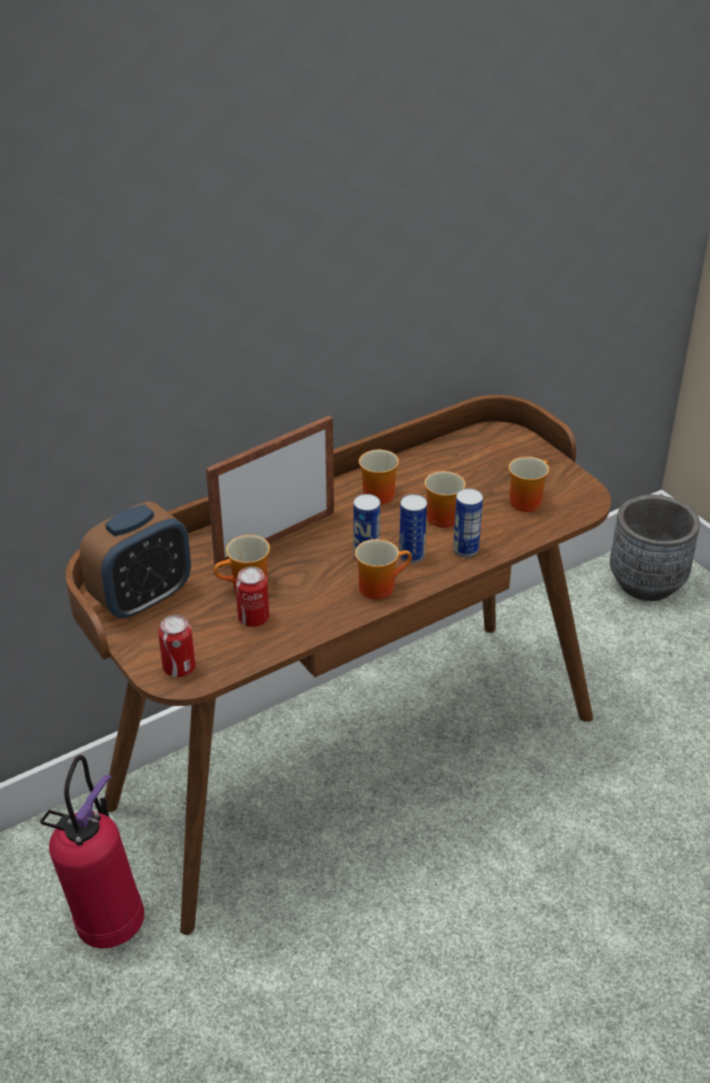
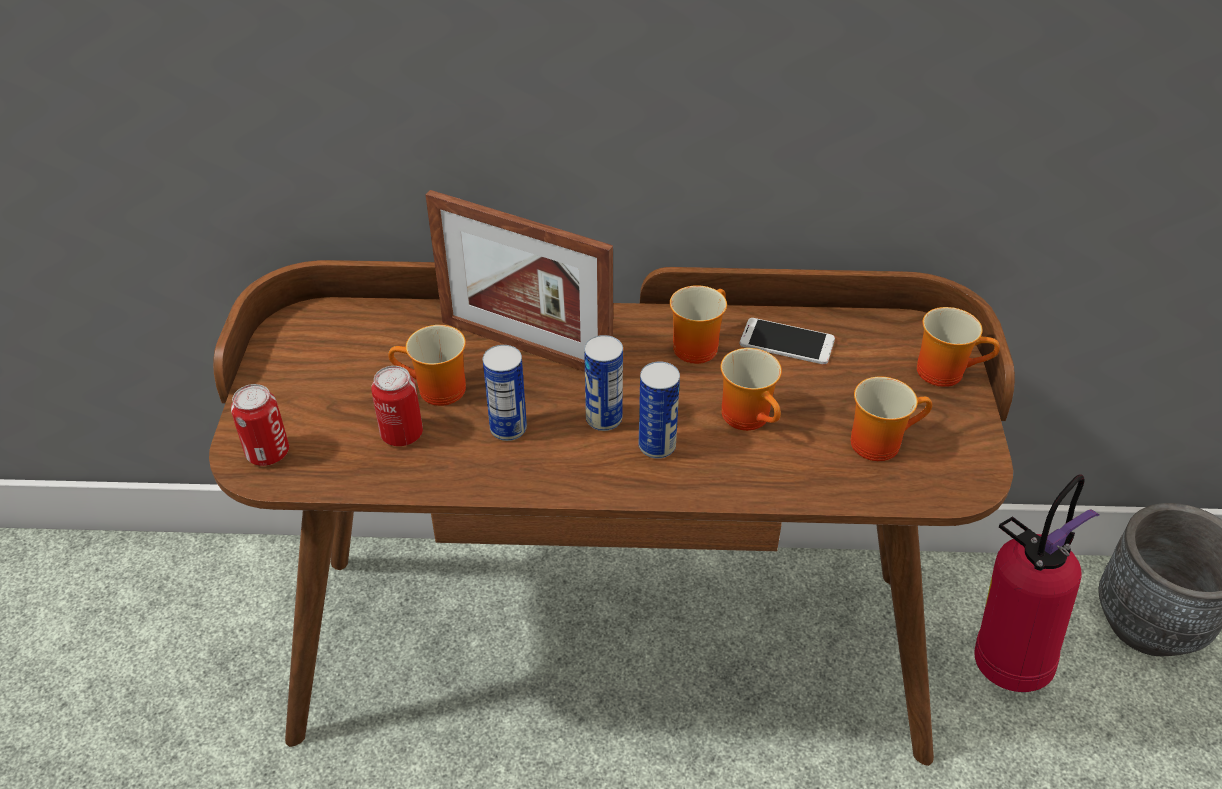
camera: 35 degrees right, 5 degrees up
fire extinguisher [40,755,144,948] -> fire extinguisher moved to [974,474,1100,692]
alarm clock [80,501,191,619] -> none
picture frame [206,416,334,568] -> picture frame turned 150 degrees counterclockwise [425,190,613,372]
mug [355,539,412,600] -> mug moved to [917,307,1000,387]
can [453,488,483,557] -> can moved to [483,345,527,441]
none -> phone [740,318,835,364]

